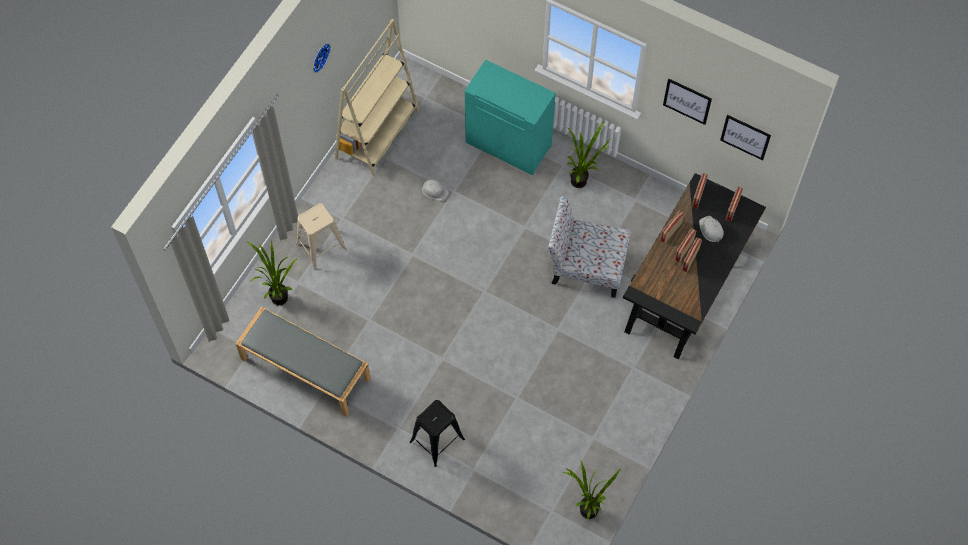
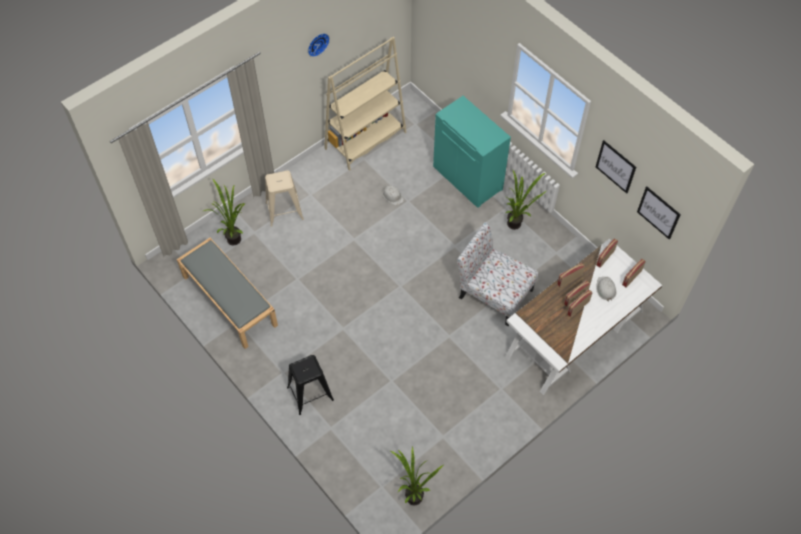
camera: 20 degrees right, 5 degrees down
black desk [623,173,766,360] -> white desk [505,239,662,395]

